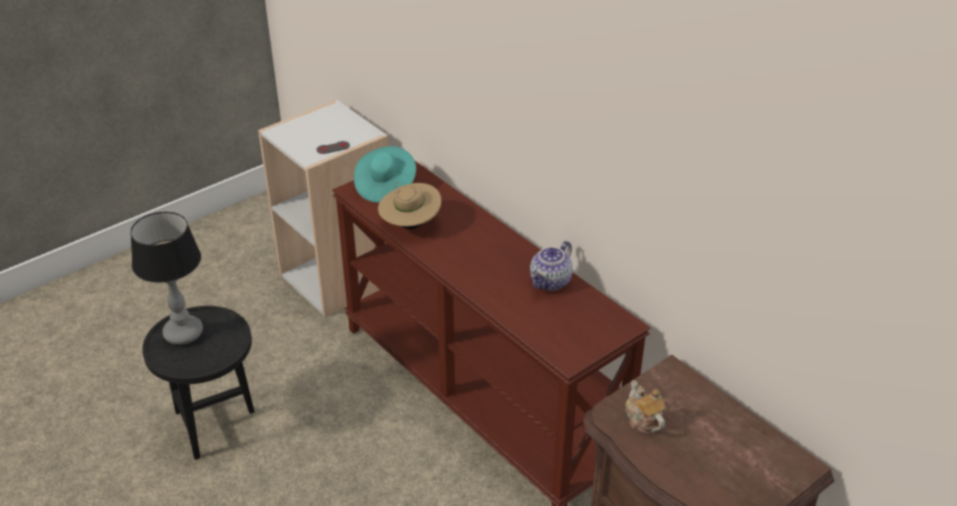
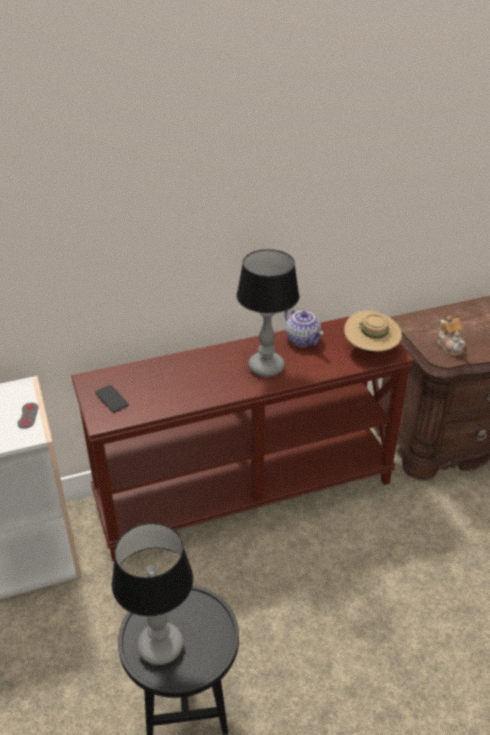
camera: 70 degrees left, 0 degrees up
turquoise hat [354,146,416,203] -> phone [95,385,129,412]
beige hat [378,183,441,229] -> beige hat moved to [344,310,402,353]
teapot [625,380,666,434] -> teapot turned 105 degrees counterclockwise [437,316,465,356]
none -> table lamp [236,249,300,377]

